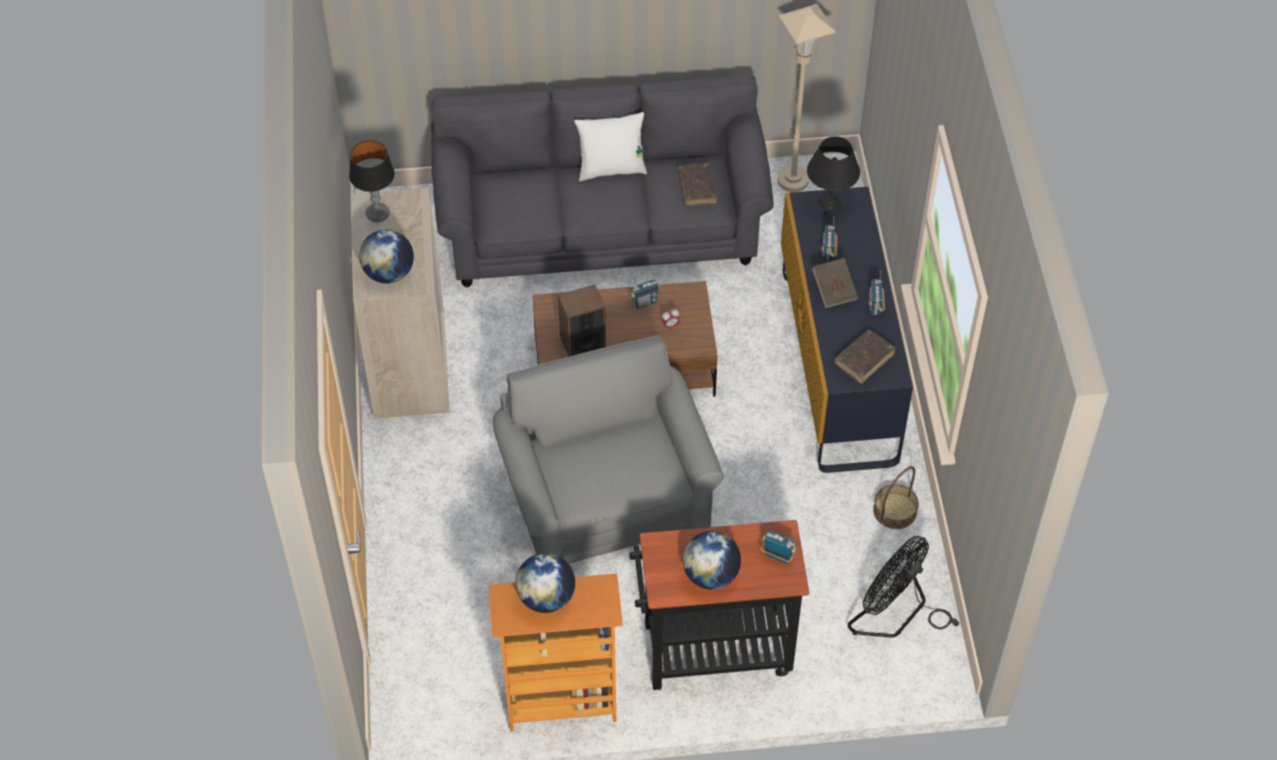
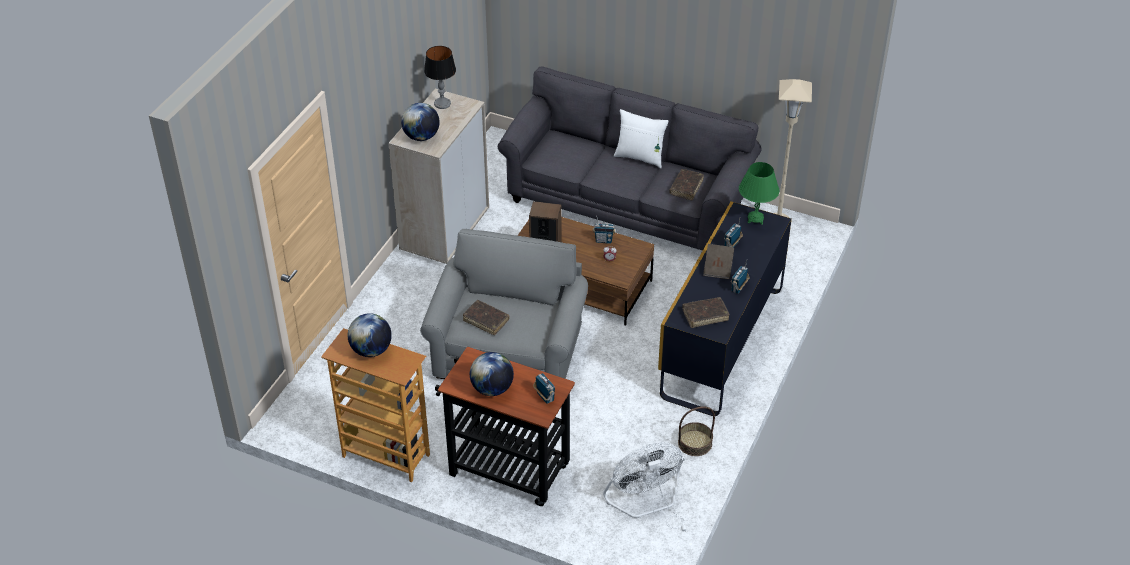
camera: 30 degrees right, 10 degrees down
black table lamp [807,136,860,214] -> green table lamp [739,162,780,225]
black fan [848,536,960,638] -> white fan [603,442,686,531]
none -> brown book [463,300,509,335]

